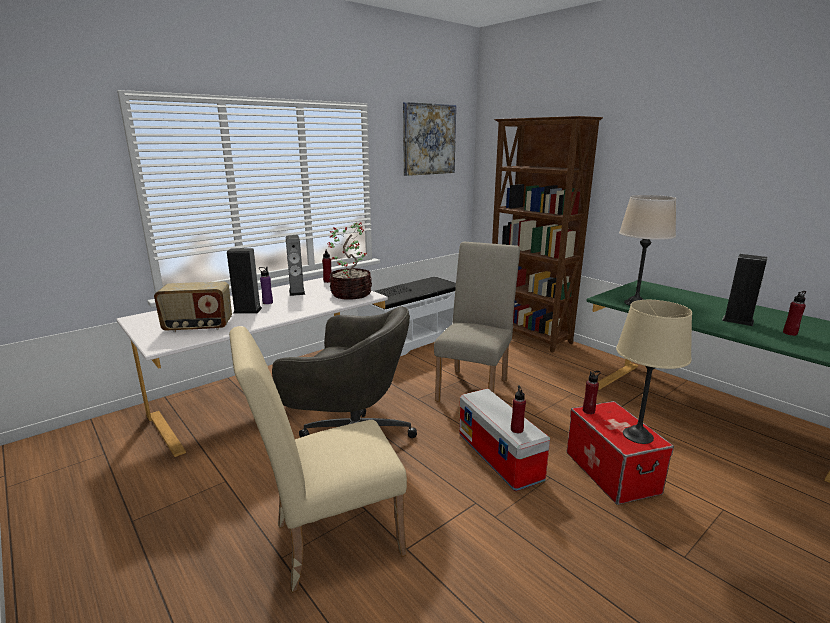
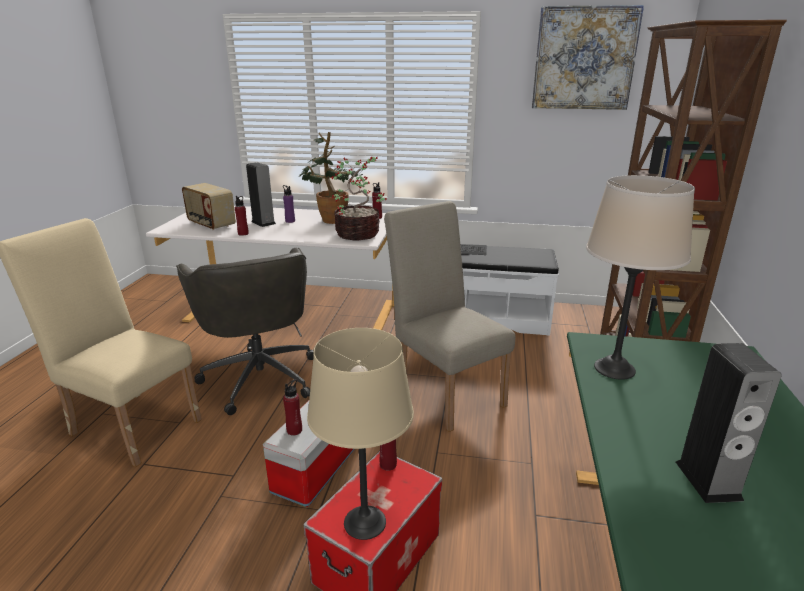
camera: 50 degrees right, 5 degrees up
speaker [286,235,305,296] -> potted plant [299,132,363,224]
beige chair [434,242,520,402] -> beige chair turned 105 degrees counterclockwise [384,201,515,432]
red bottle [783,291,806,336] -> red bottle moved to [235,196,249,236]

